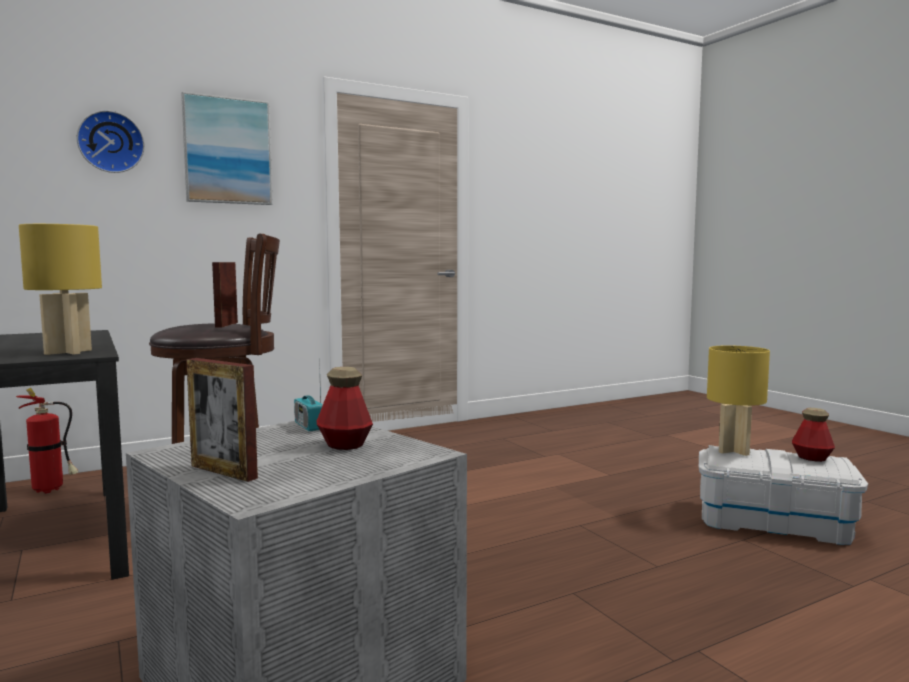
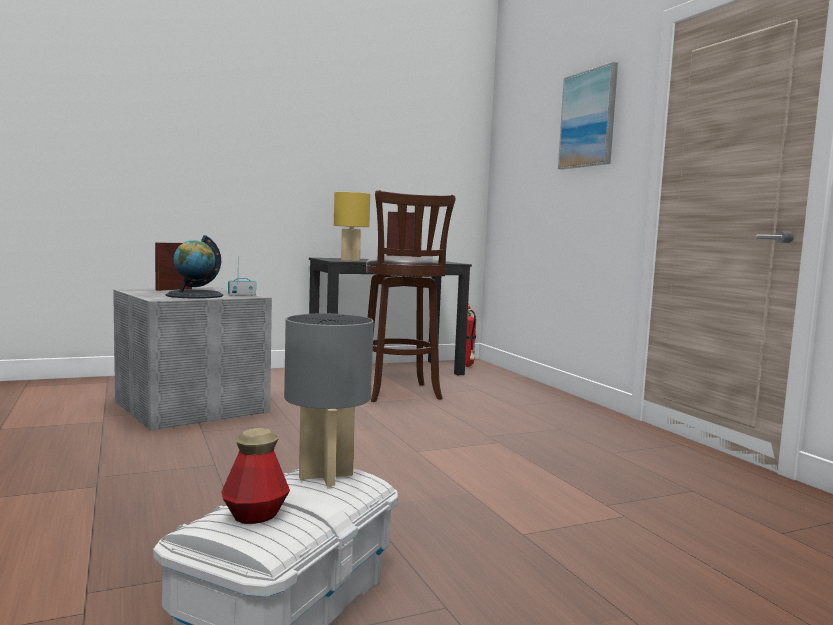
camera: 95 degrees right, 0 degrees up
wall clock [77,110,145,173] -> none
bottle [316,367,373,450] -> globe [165,235,223,299]
yellow table lamp [707,345,770,456] -> grey table lamp [284,314,374,486]

